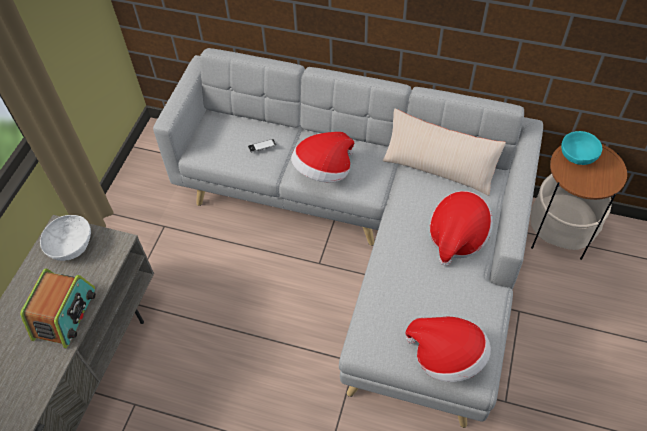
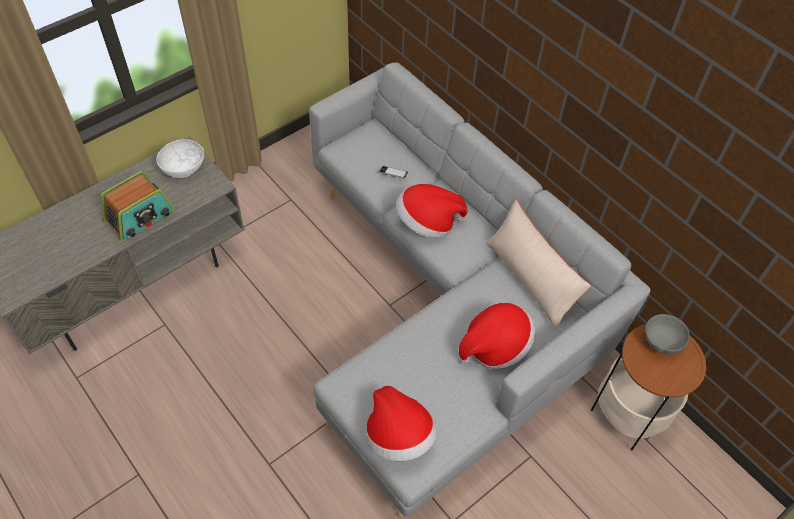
camera: 30 degrees right, 0 degrees up
turquoise bowl [561,131,602,165] -> grey bowl [645,314,690,355]

